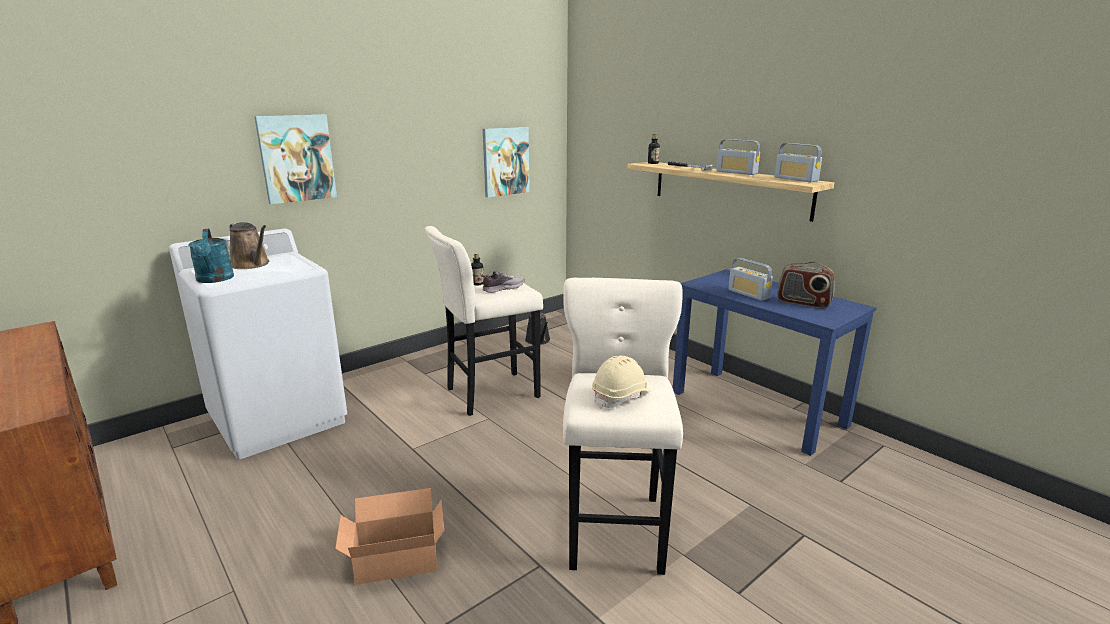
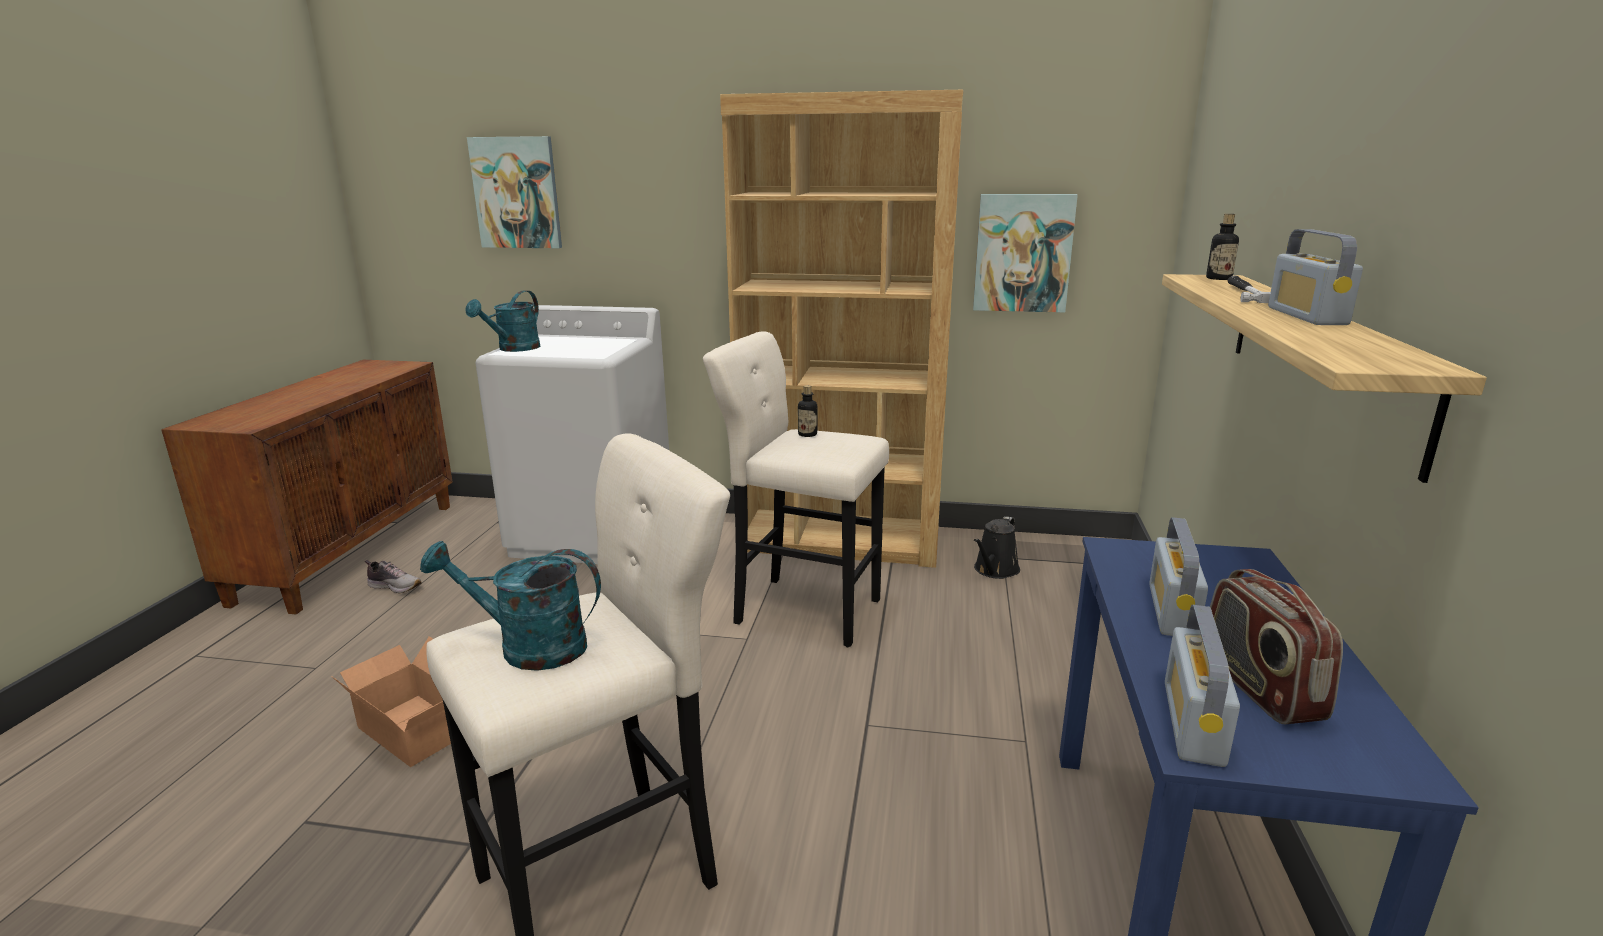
camera: 50 degrees right, 0 degrees up
brown watering can [229,222,270,269] -> none
picture [254,114,337,204] -> picture moved to [467,136,562,248]
shoe [481,271,525,293] -> shoe moved to [365,560,422,593]
beige hard hat [592,356,651,409] -> turquoise watering can [420,541,601,671]
radio [775,143,822,182] -> radio moved to [1165,605,1240,767]
none -> brown bookcase [720,90,963,568]

